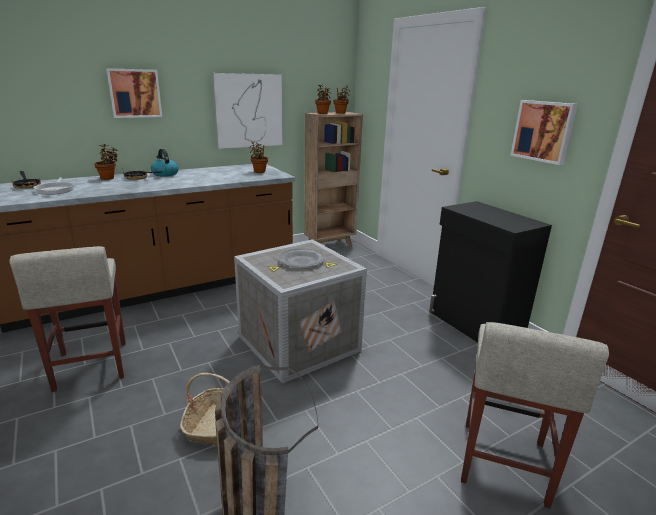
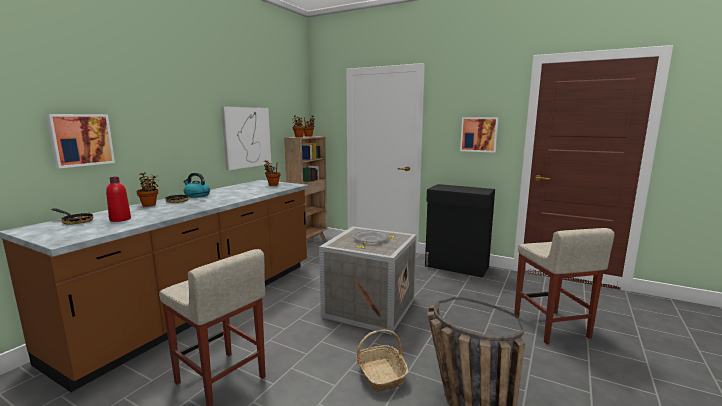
camera: 30 degrees left, 10 degrees down
frying pan [33,177,75,195] -> red bottle [106,177,131,222]
picture [106,68,162,118] -> picture moved to [46,114,115,168]

